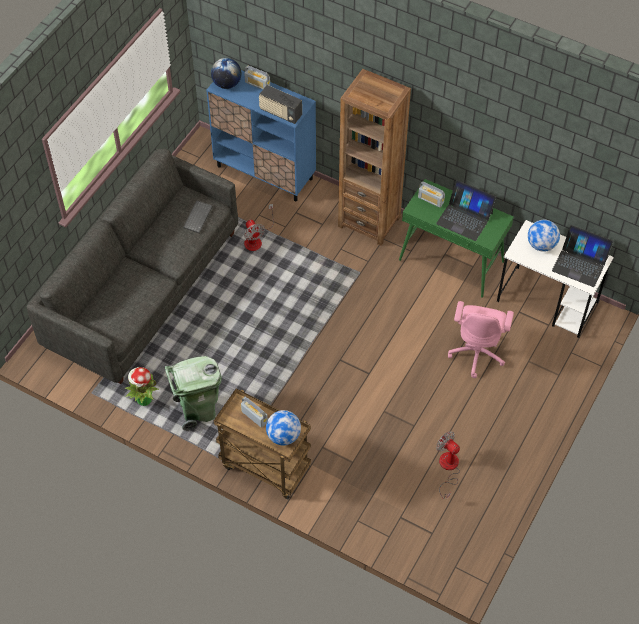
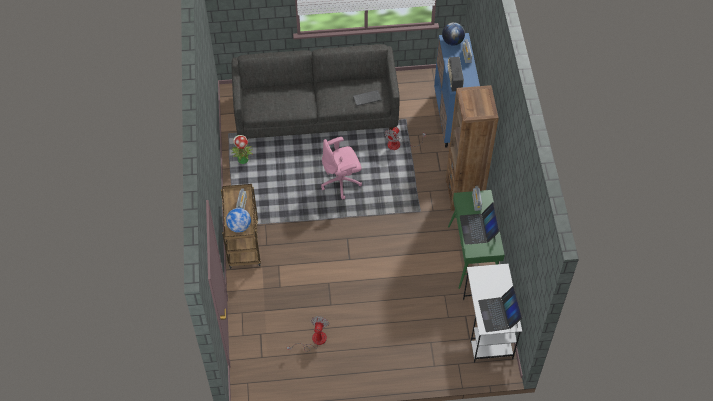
camera: 55 degrees right, 0 degrees up
green trash can [165,356,222,431] -> none
pink office chair [448,301,514,378] -> pink office chair moved to [321,137,362,199]
globe [528,220,560,252] -> none

